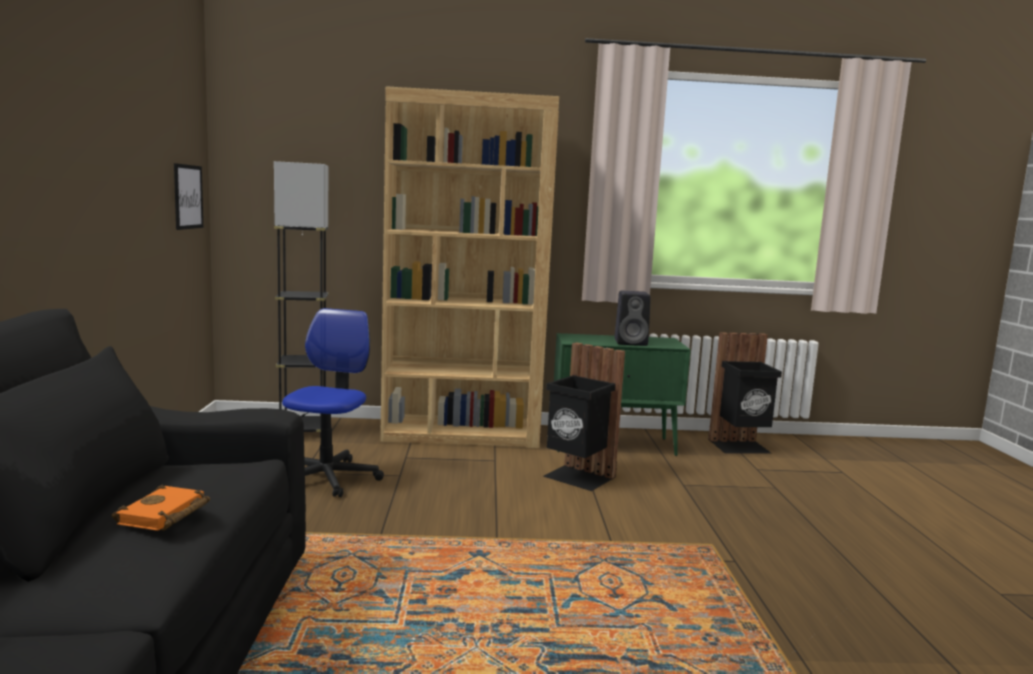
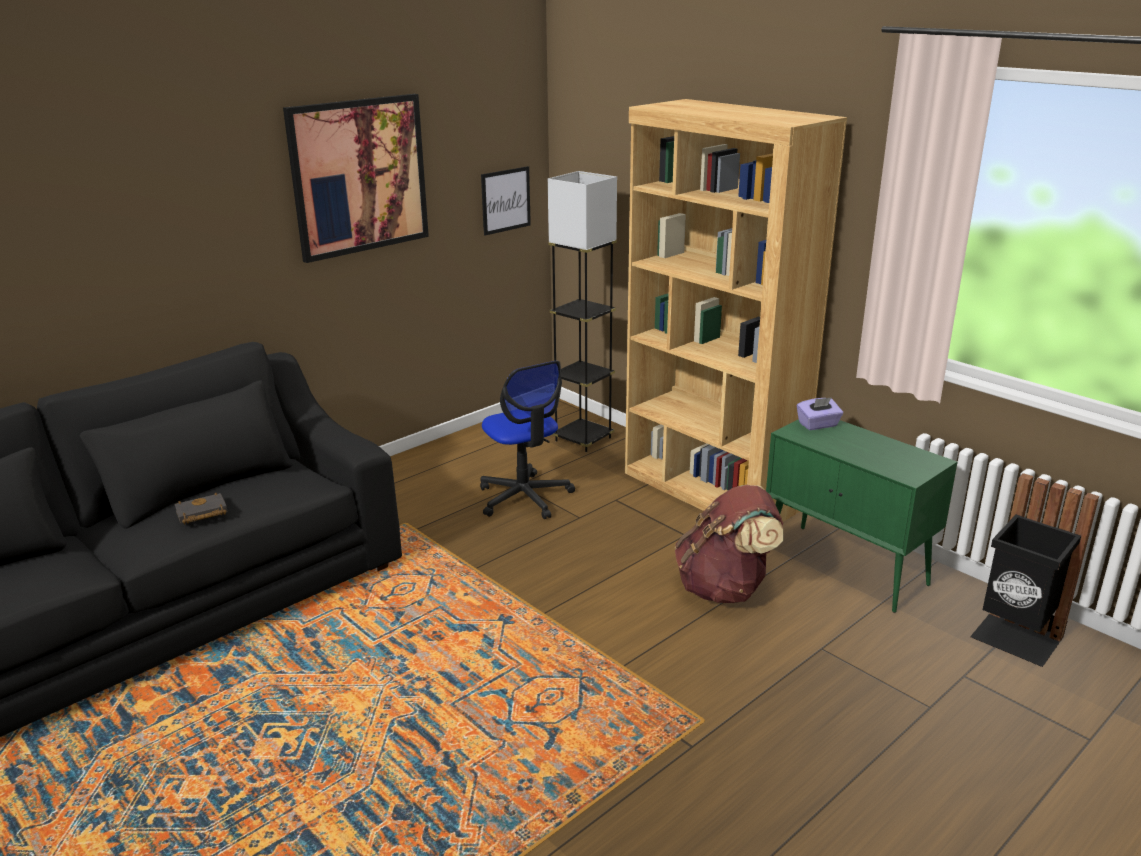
camera: 50 degrees right, 15 degrees up
orange book [112,485,210,531] -> black book [174,492,228,524]
office chair [282,308,384,497] -> office chair turned 90 degrees clockwise [480,361,575,519]
black trash can [543,342,625,491] -> brown backpack [675,485,784,603]
black speaker [614,291,651,346] -> none
none -> picture [283,94,429,263]
none -> purple tissue box [797,397,843,430]

